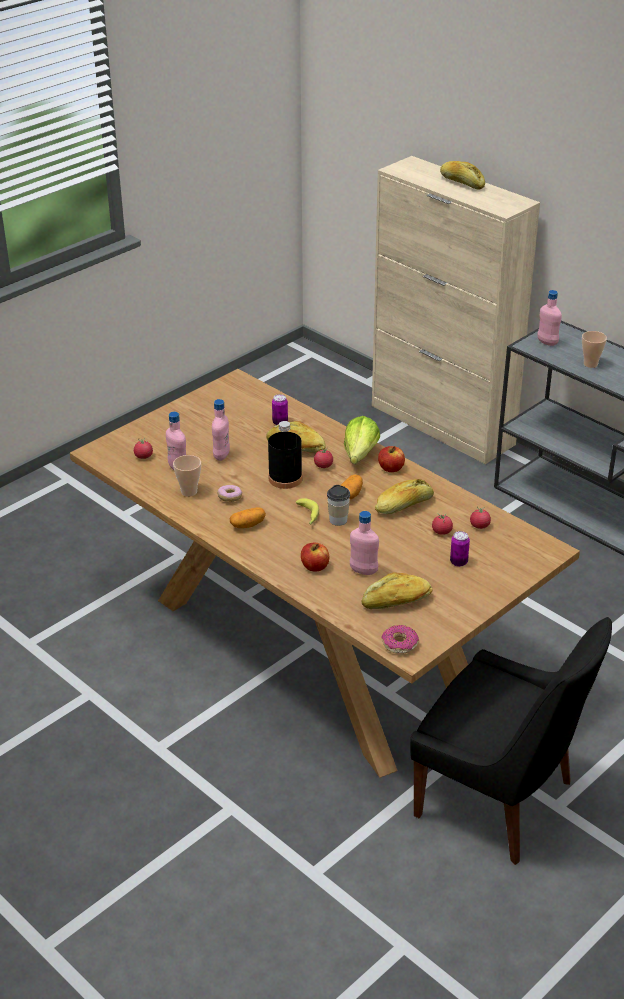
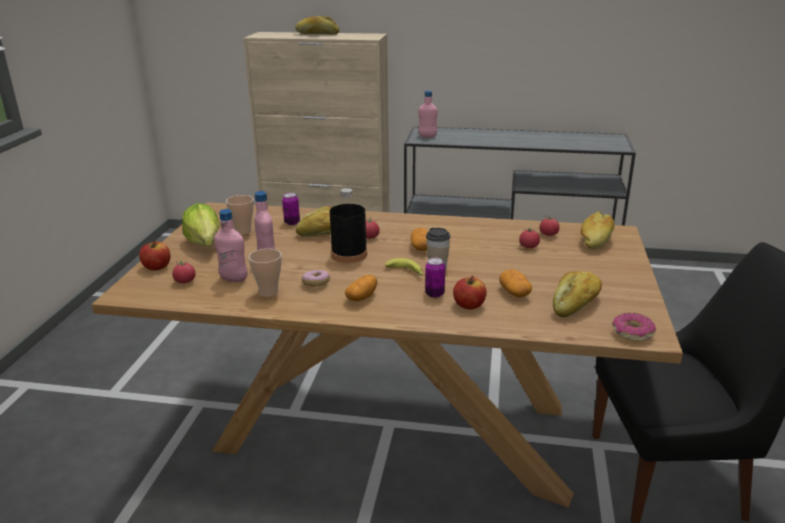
camera: 35 degrees left, 10 degrees down
lettuce [344,416,380,464] -> lettuce moved to [182,203,220,247]
pink bottle [350,511,379,575] -> potato [499,269,532,297]
bread [375,479,434,514] -> bread moved to [580,211,614,249]
apple [378,446,405,472] -> apple moved to [139,240,171,270]
can [450,531,470,567] -> can moved to [425,258,445,298]
cup [582,331,607,368] -> cup moved to [226,195,254,235]

